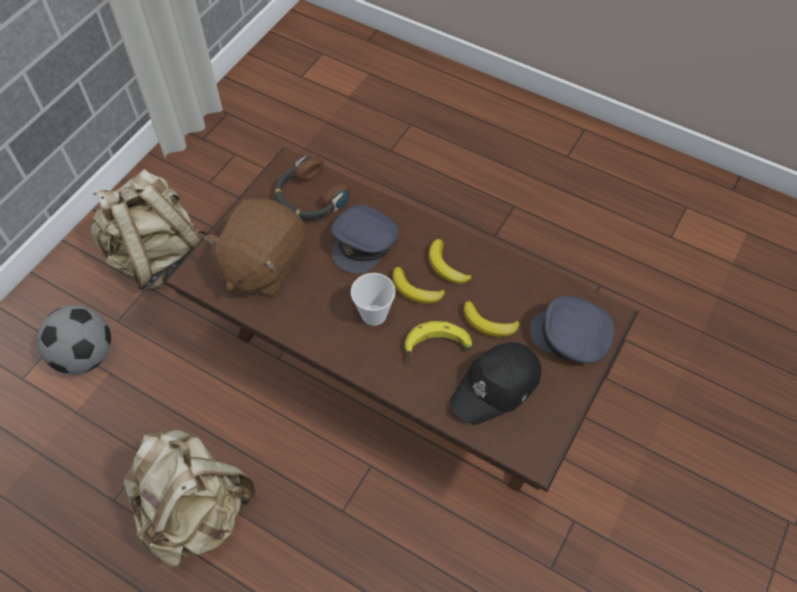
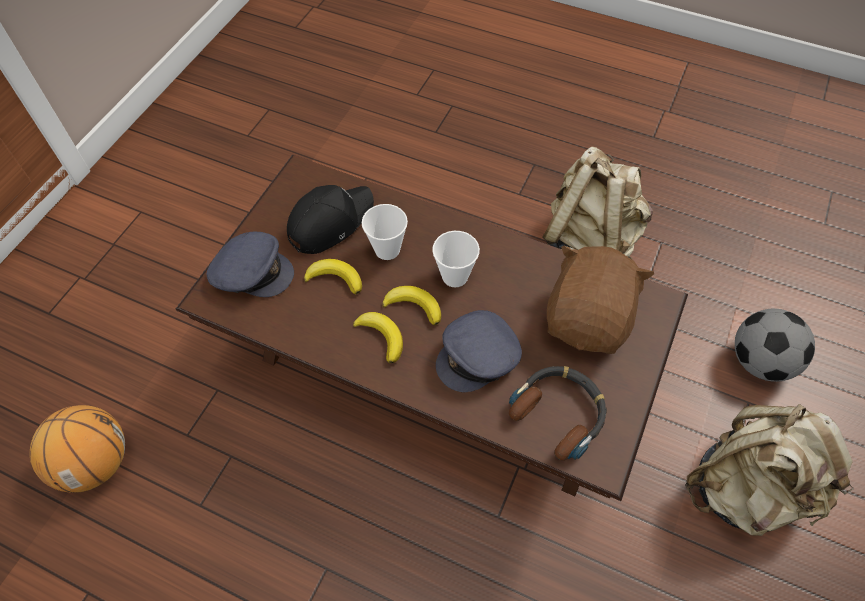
camera: 175 degrees right, 0 degrees up
grey cap [331,205,399,274] -> grey cap turned 150 degrees counterclockwise [436,310,522,392]
banana [405,321,472,363] -> cup [362,204,408,260]
none -> basketball [30,405,125,493]

